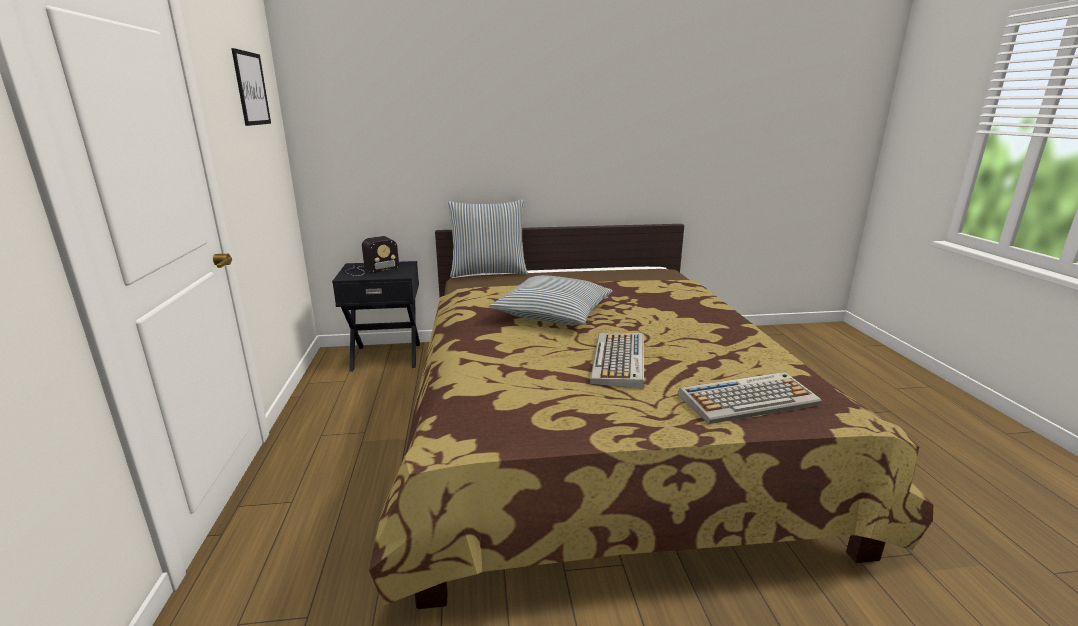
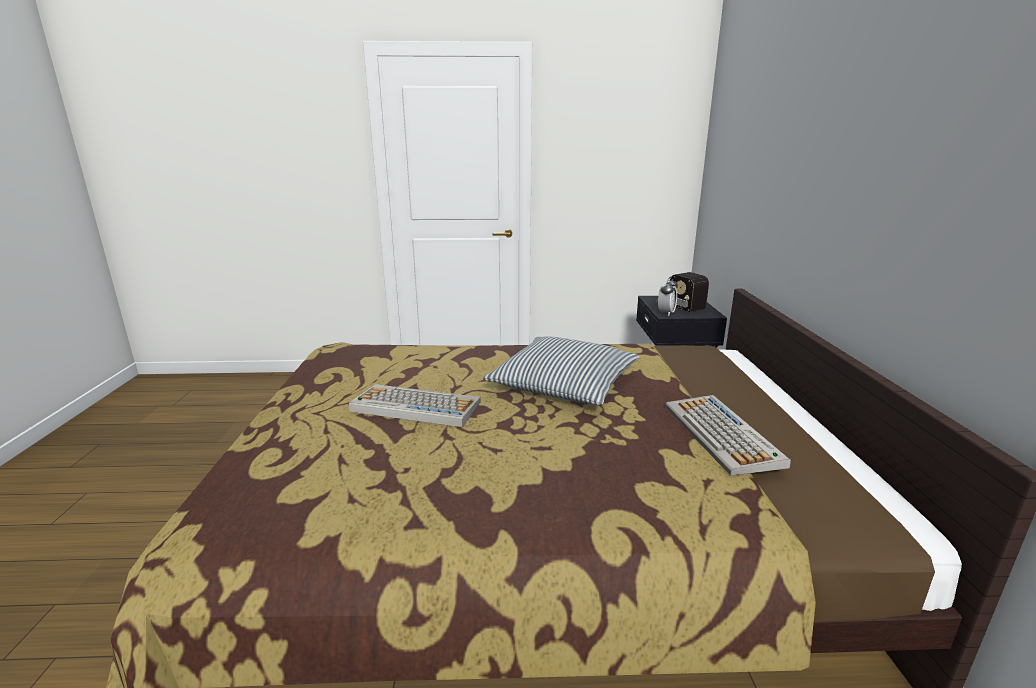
camera: 95 degrees right, 0 degrees up
picture [231,48,271,126] -> none
pillow [447,199,528,277] -> none
keyboard [678,372,822,424] -> keyboard moved to [665,395,791,476]
none -> alarm clock [658,277,678,316]

